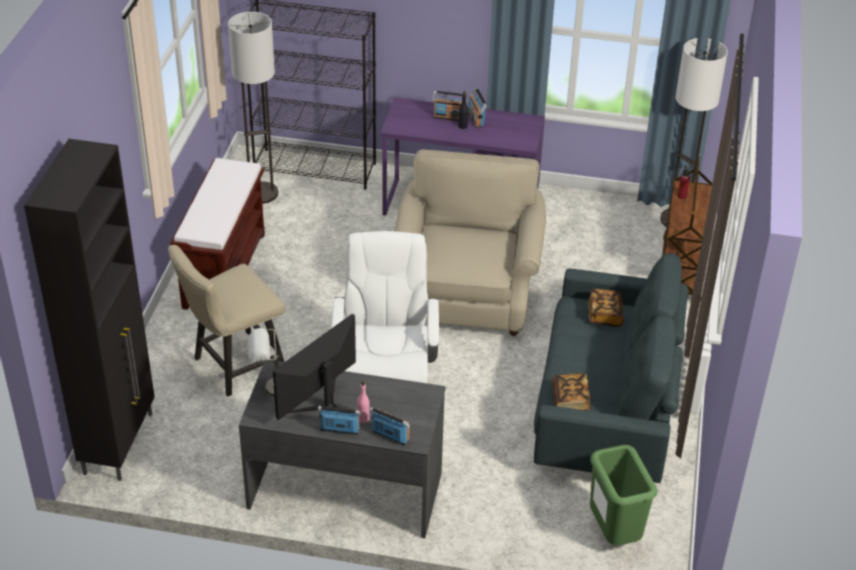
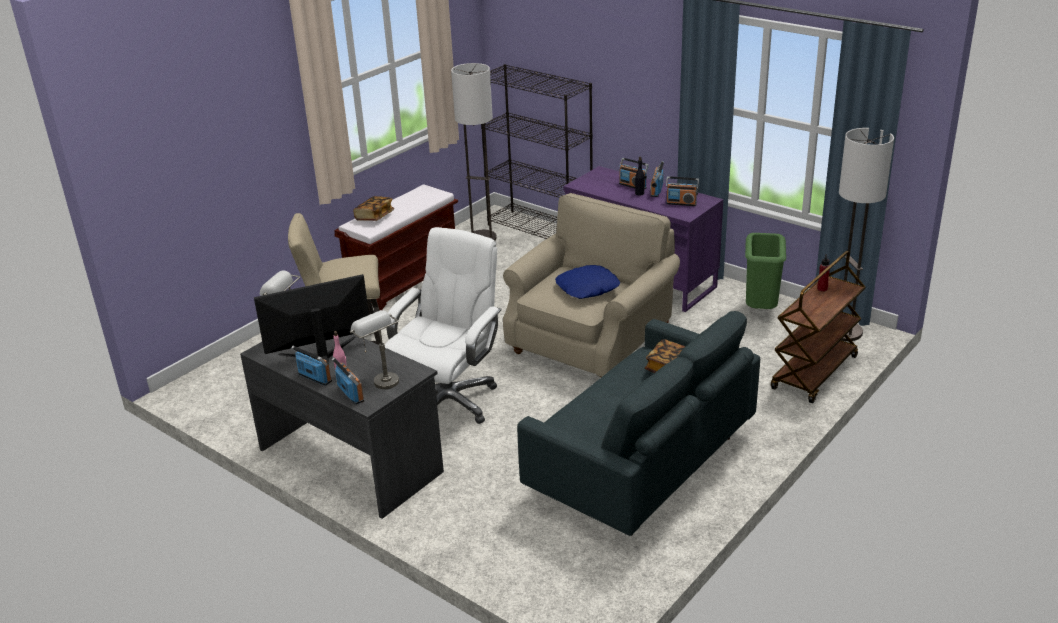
camera: 30 degrees right, 10 degrees down
black cabinet [24,139,154,481] -> none
book [552,373,590,411] -> book moved to [353,196,394,221]
green trash can [590,445,658,546] -> green trash can moved to [745,233,786,309]
none -> grey table lamp [350,310,399,389]
none -> blue pillow [555,265,620,299]
none -> radio [666,176,699,206]

